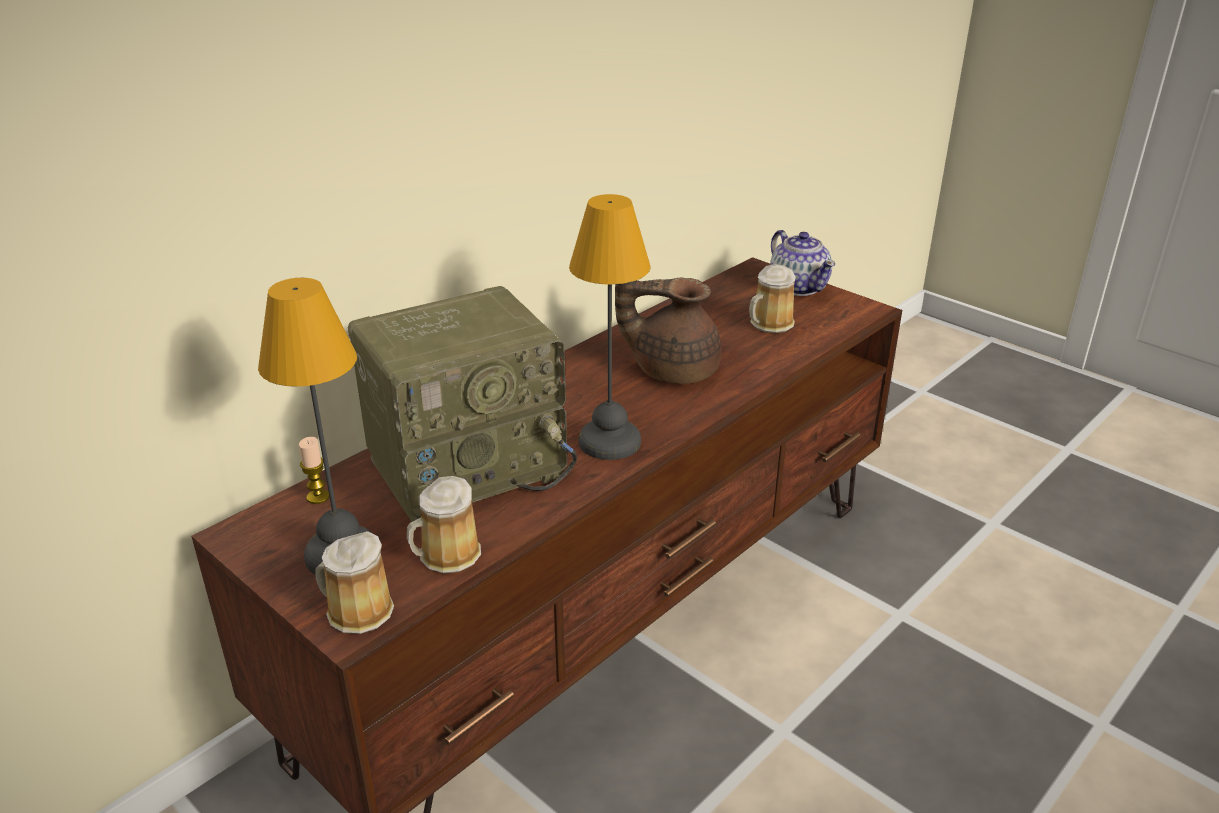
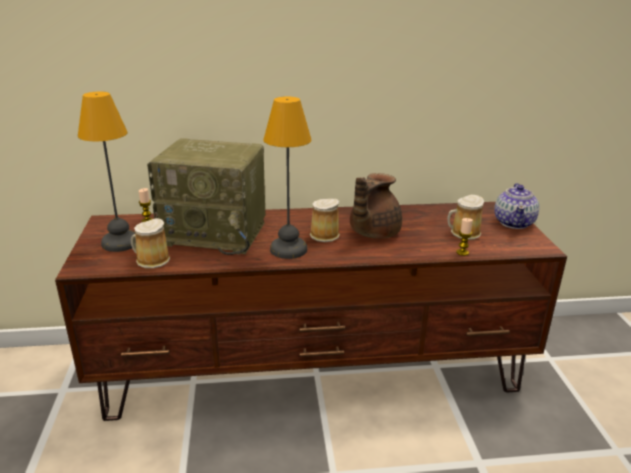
camera: 40 degrees right, 5 degrees down
mug [315,531,394,634] -> mug moved to [310,199,340,242]
brown teapot [615,278,721,384] -> brown teapot turned 105 degrees counterclockwise [350,173,402,239]
none -> candle [456,218,473,256]

